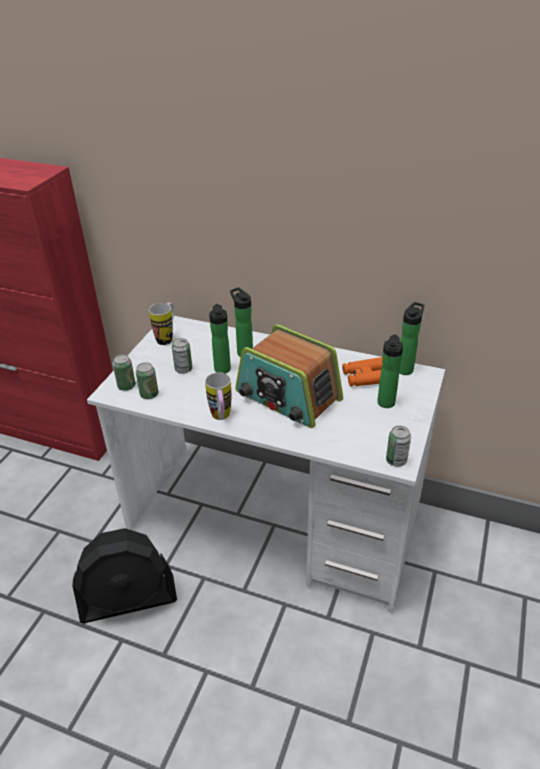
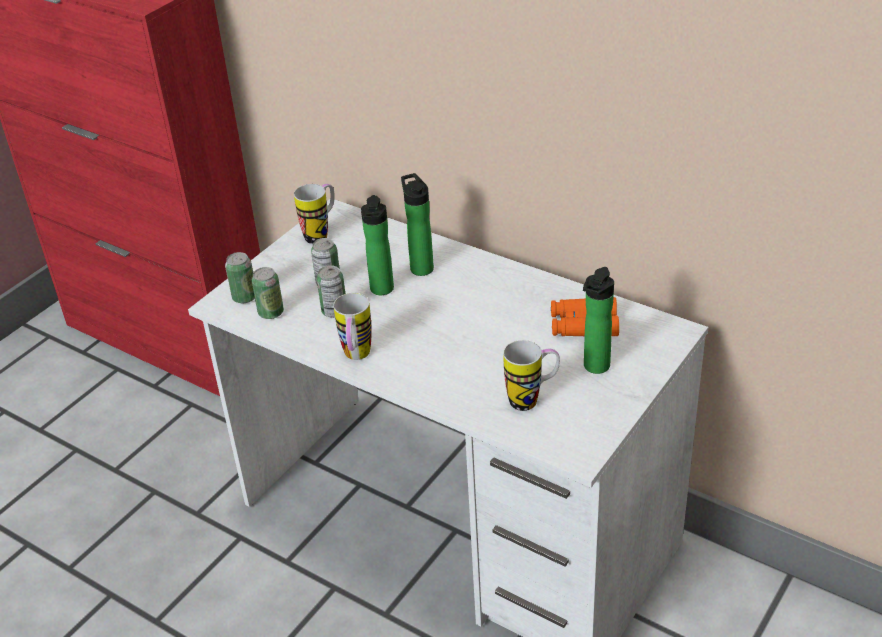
camera: 15 degrees right, 0 degrees up
black fan [72,528,177,623] -> none
radio [235,324,343,428] -> none
can [386,426,411,467] -> can moved to [317,265,345,318]
bottle [399,302,425,375] -> none
none -> mug [503,340,560,411]

